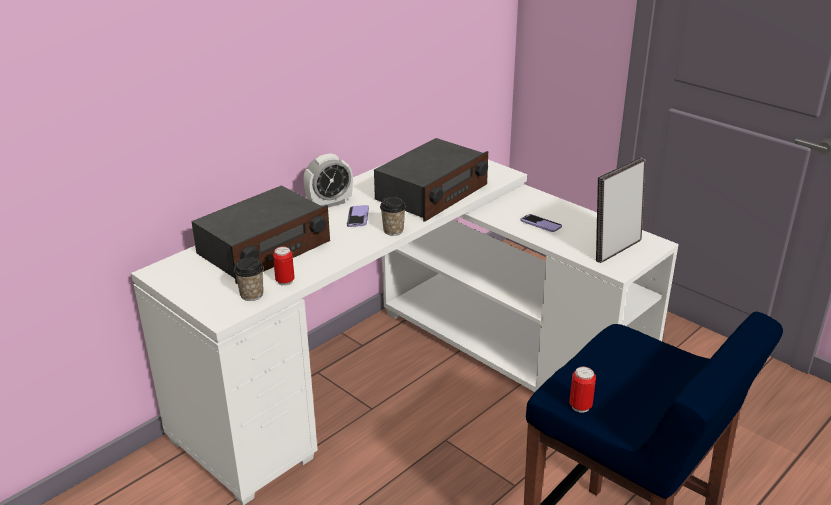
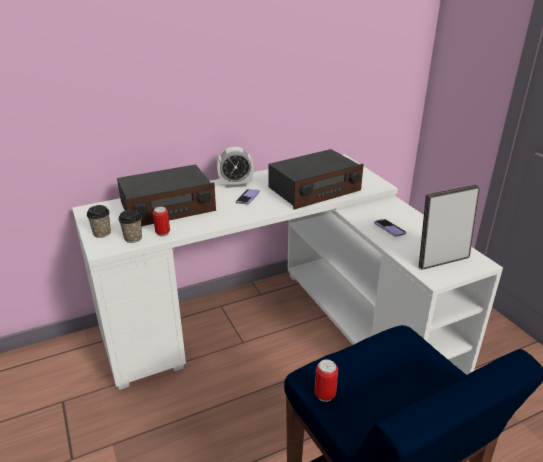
camera: 20 degrees right, 0 degrees up
cup [380,197,406,236] -> cup moved to [87,205,111,238]

